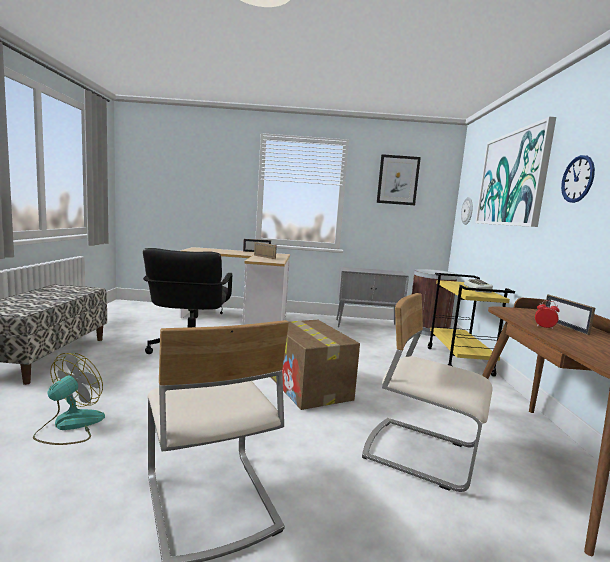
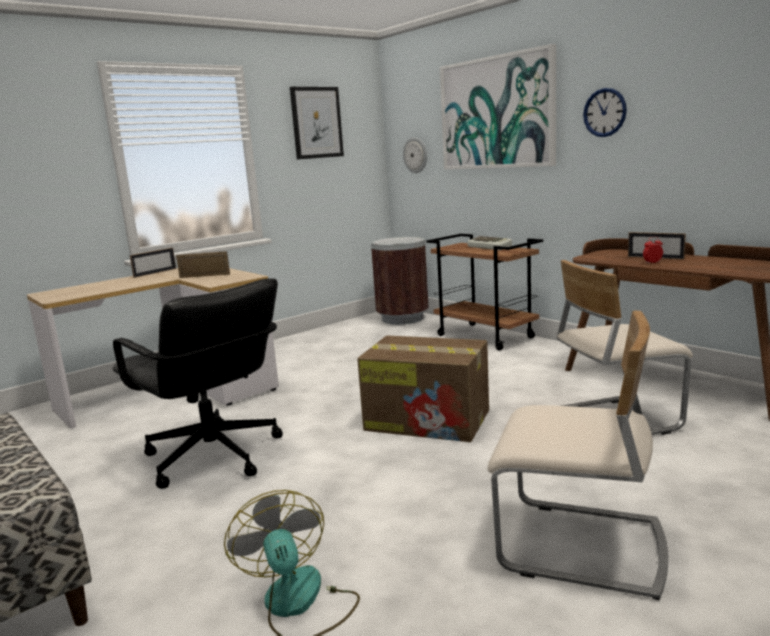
camera: 40 degrees left, 5 degrees up
grey cabinet [336,267,409,327] -> none
yellow cart [428,273,515,376] -> brown cart [426,234,543,350]

